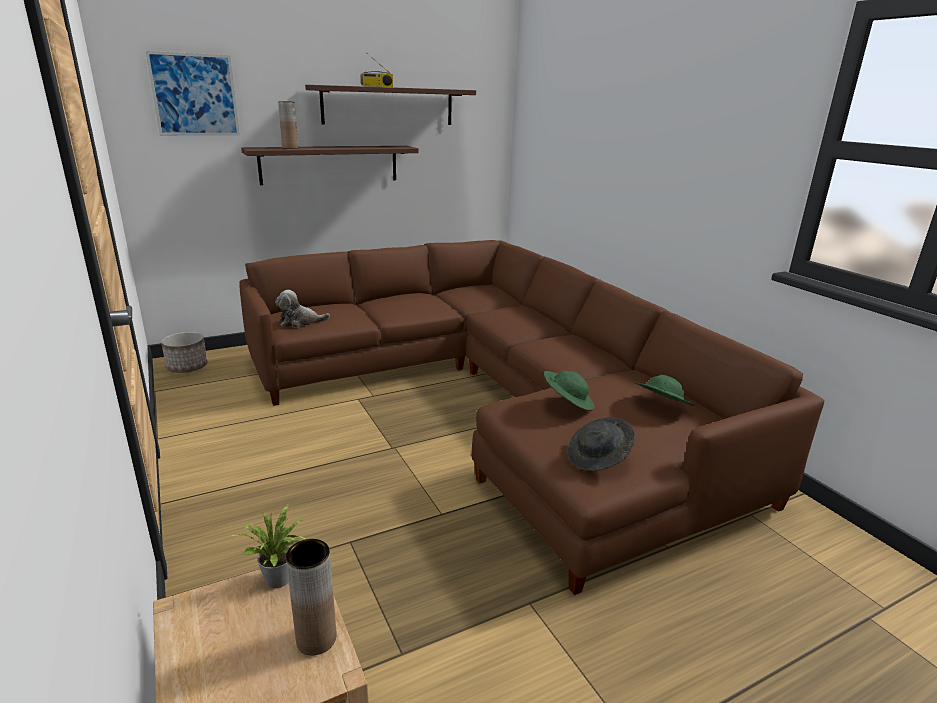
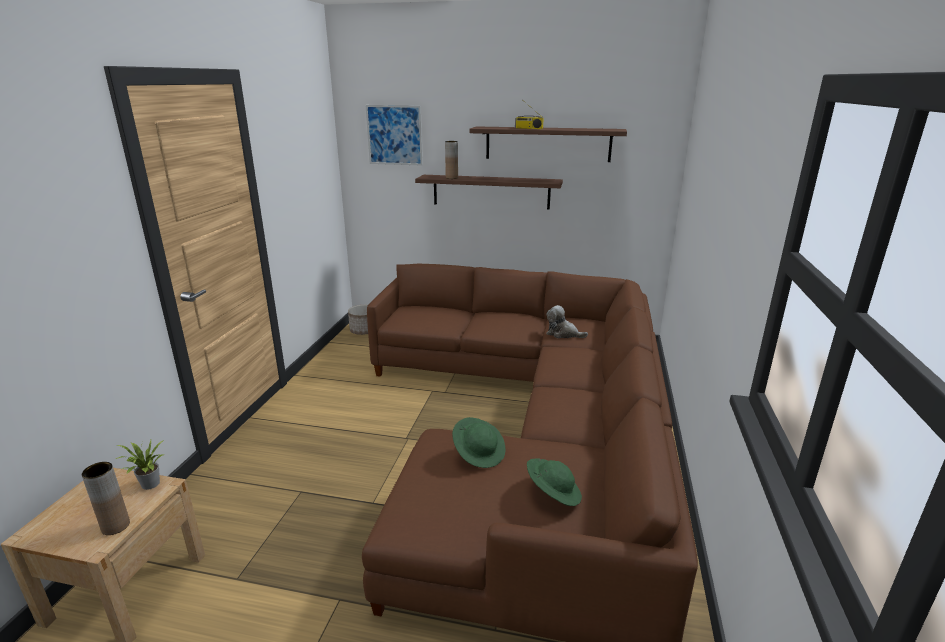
camera: 40 degrees right, 0 degrees up
plush toy [275,290,330,327] -> plush toy moved to [547,305,588,338]
grey hat [567,417,635,471] -> none

